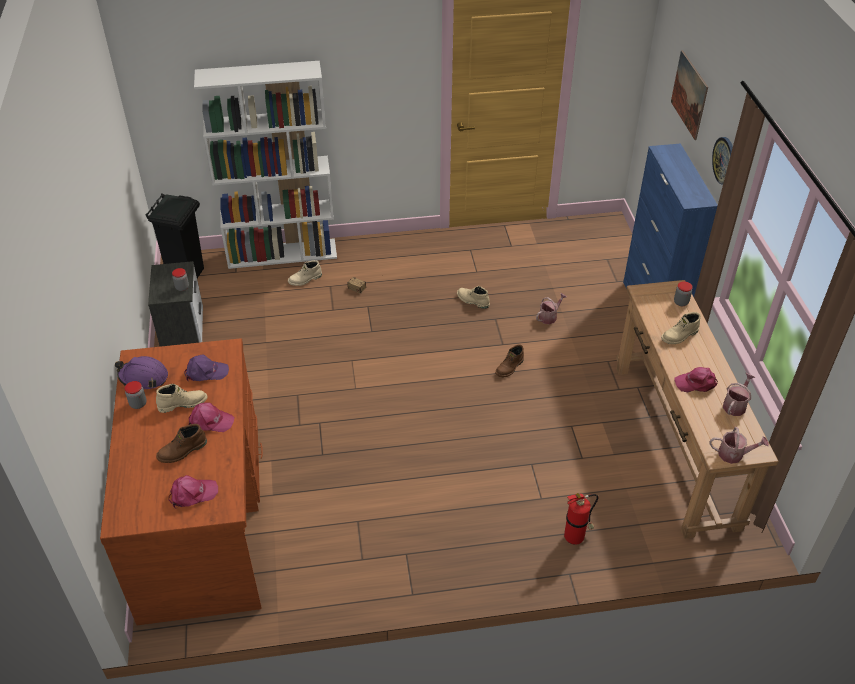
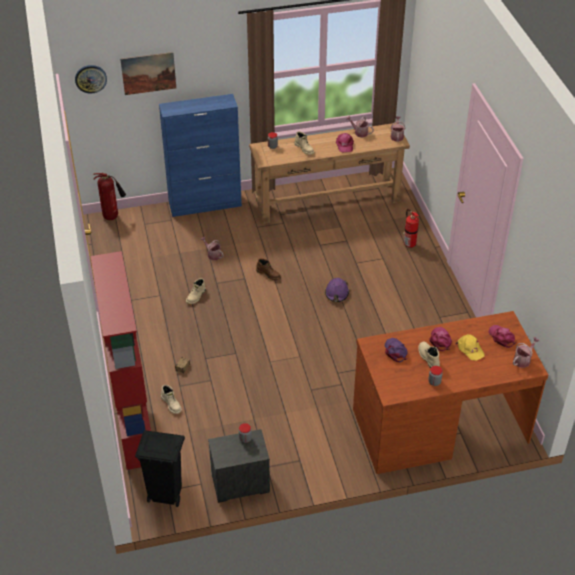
camera: 95 degrees left, 0 degrees up
purple hard hat [115,356,168,389] -> purple hard hat moved to [325,278,349,302]
brown boot [156,424,207,463] -> yellow cap [455,334,485,361]
white bookcase [194,61,337,269] -> red bookcase [90,251,151,470]
wall clock [712,137,733,185] -> wall clock moved to [75,65,107,94]
none -> fire extinguisher [93,173,126,220]
none -> watering can [513,337,540,368]

